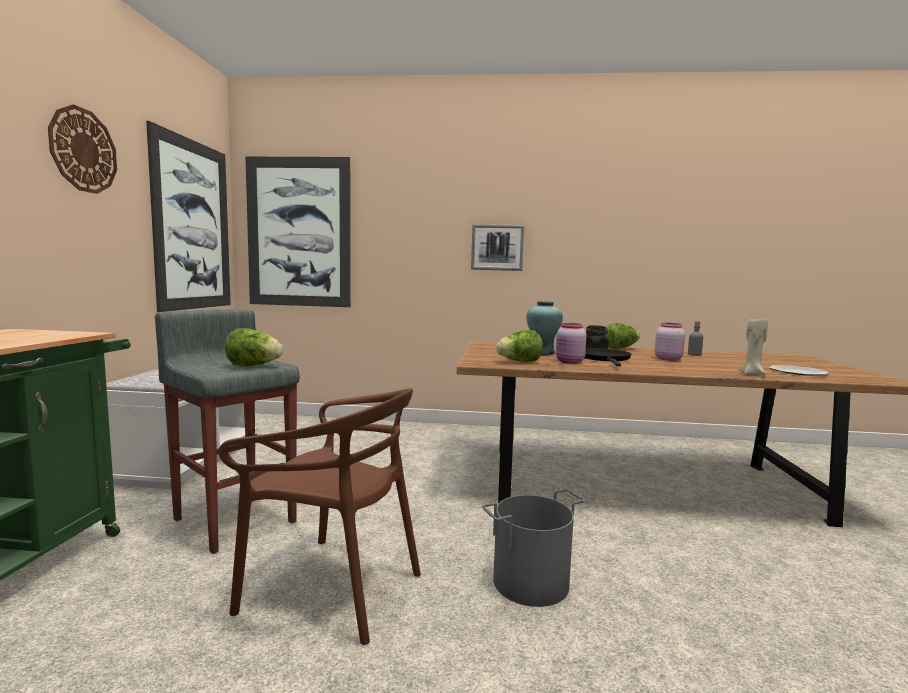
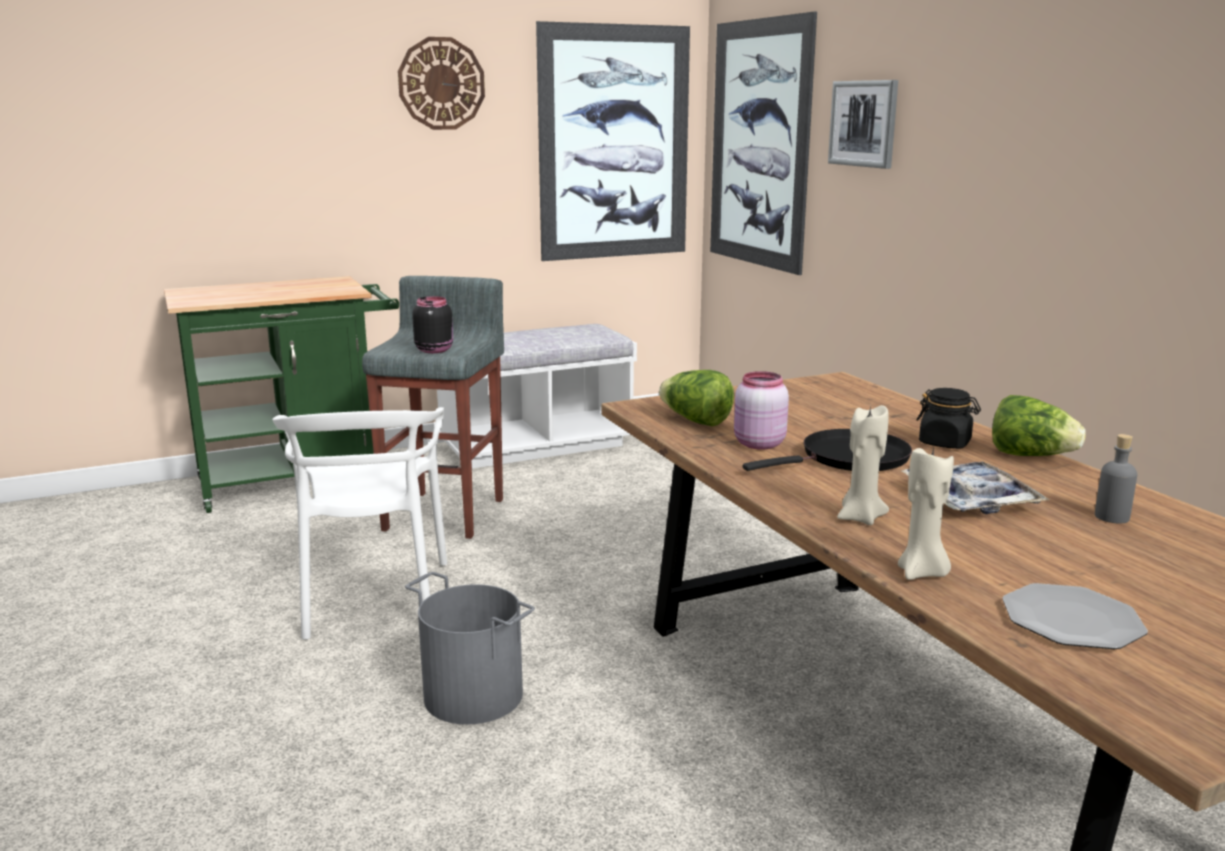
camera: 60 degrees right, 10 degrees up
brown chair [219,388,421,645] -> white chair [272,407,447,640]
lettuce [225,328,283,367] -> black jar [412,296,453,353]
picture [471,224,524,271] -> picture moved to [828,80,898,169]
turquoise vase [527,301,563,356] -> none
pink jar [655,323,685,361] -> tray [902,462,1050,514]
none -> beige candle [837,405,889,525]

